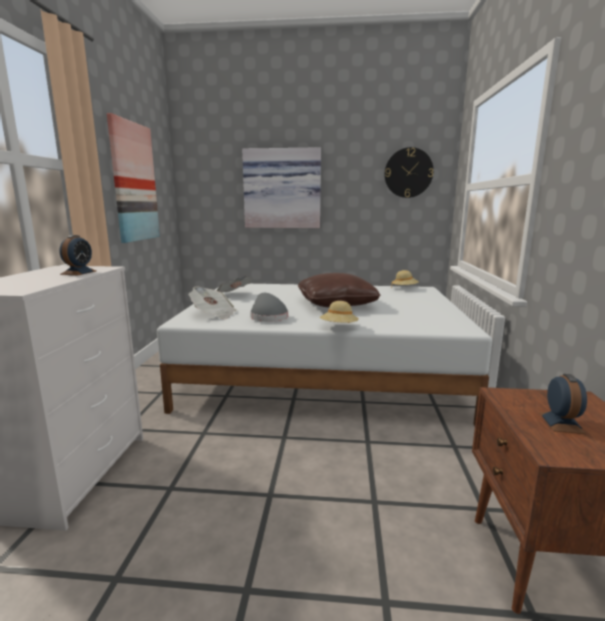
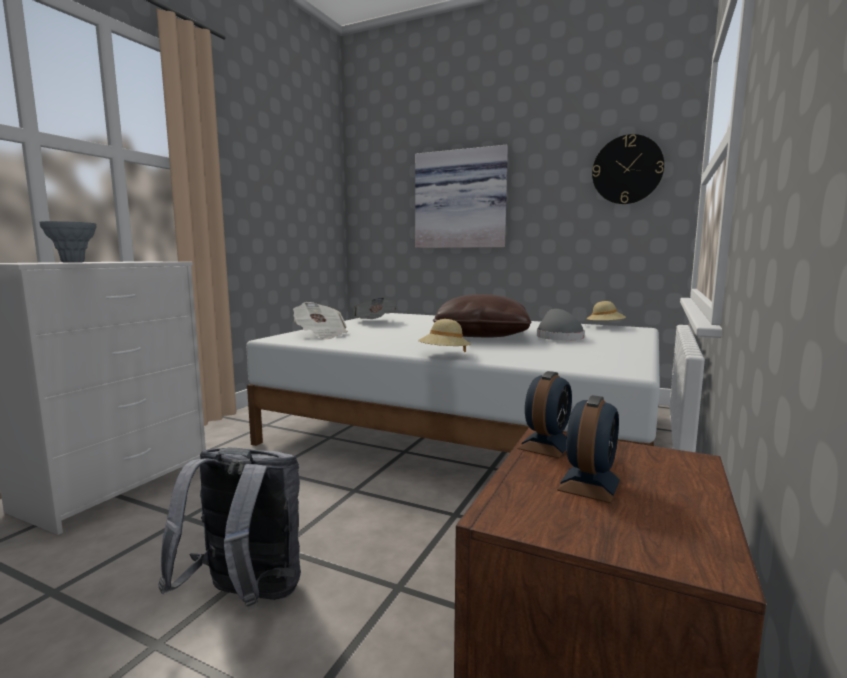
camera: 20 degrees right, 5 degrees down
alarm clock [59,235,96,275] -> alarm clock moved to [517,371,572,458]
picture [107,113,160,243] -> none
grey hat [250,293,288,322] -> grey hat moved to [537,309,585,340]
none -> grey vase [39,221,96,263]
none -> grey backpack [158,448,301,610]

